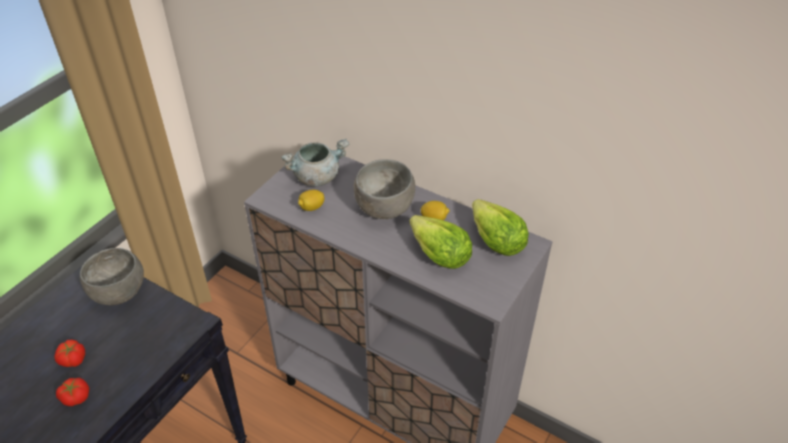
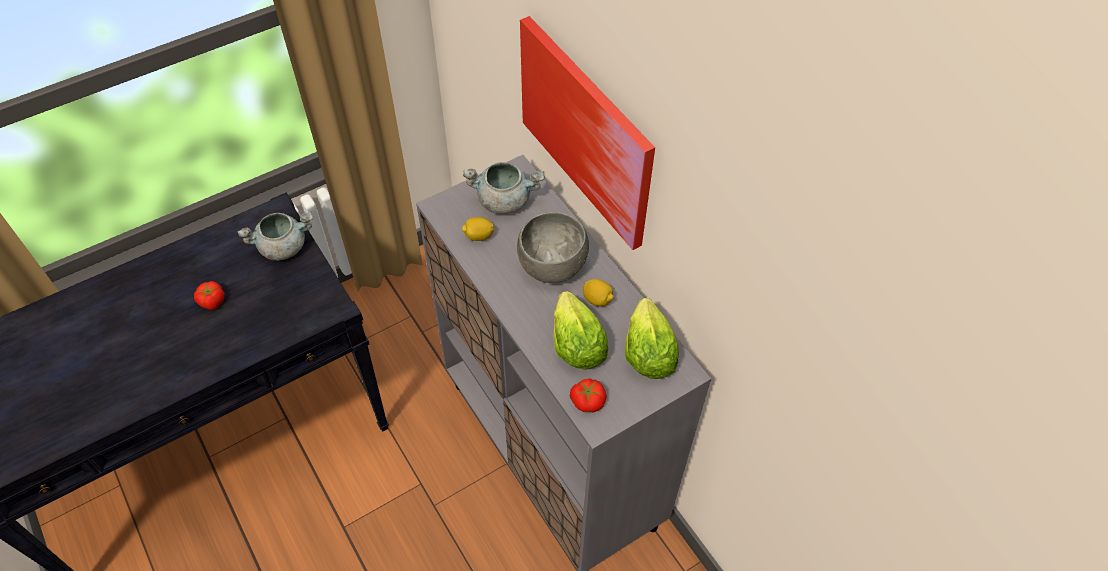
camera: 25 degrees right, 10 degrees up
tomato [56,378,90,406] -> tomato moved to [570,378,607,412]
grey bowl [80,248,144,305] -> grey cooking pot [238,211,313,261]
none -> picture [520,16,655,250]

